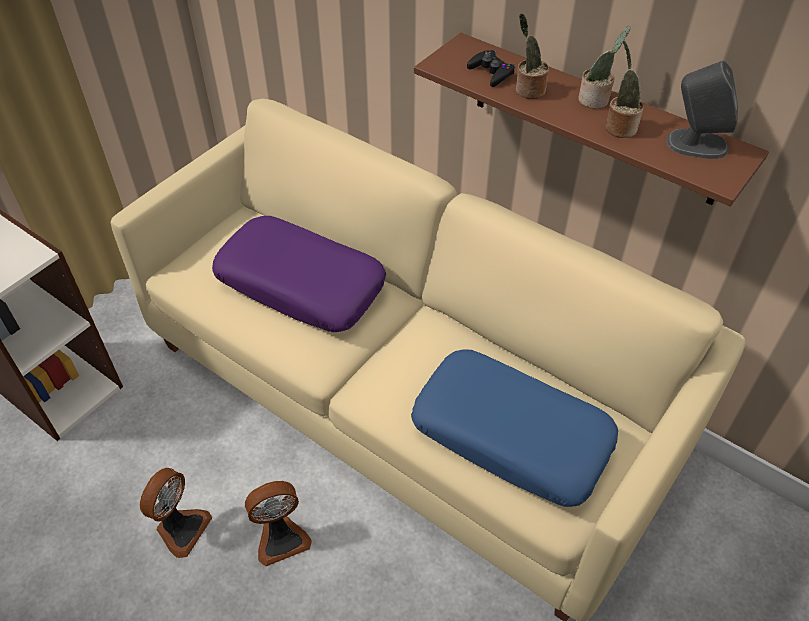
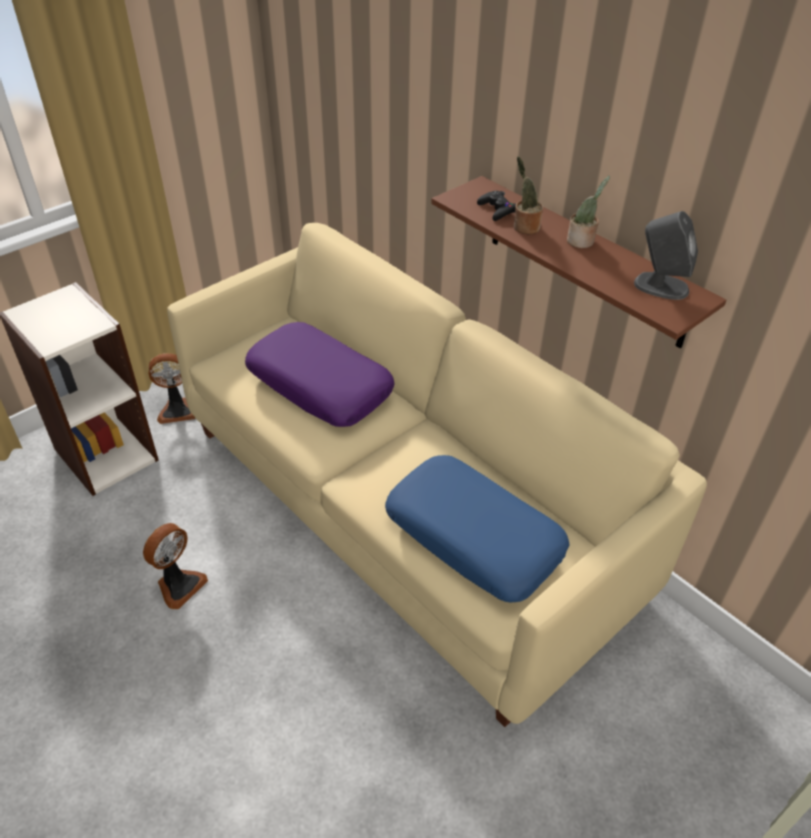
camera: 10 degrees right, 5 degrees down
fan [245,481,312,566] -> fan moved to [148,353,195,424]
potted plant [606,40,644,138] -> none

